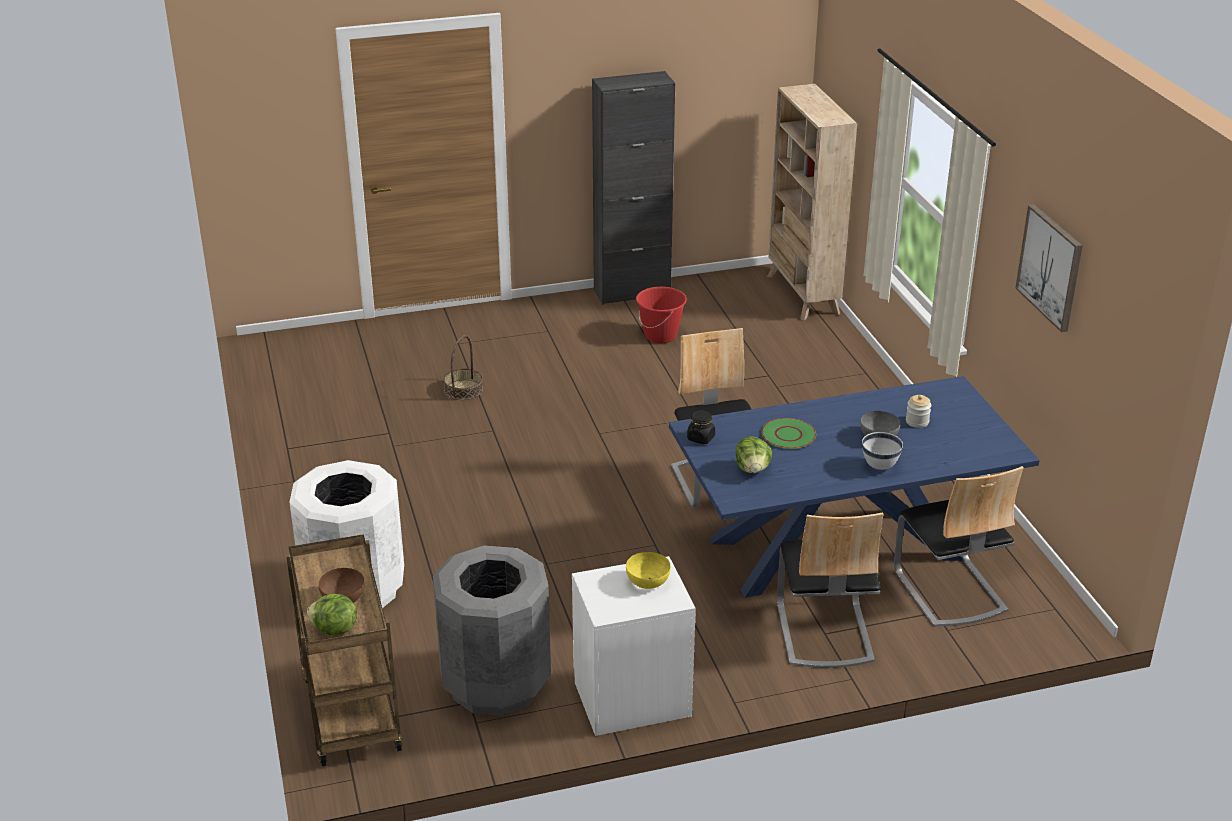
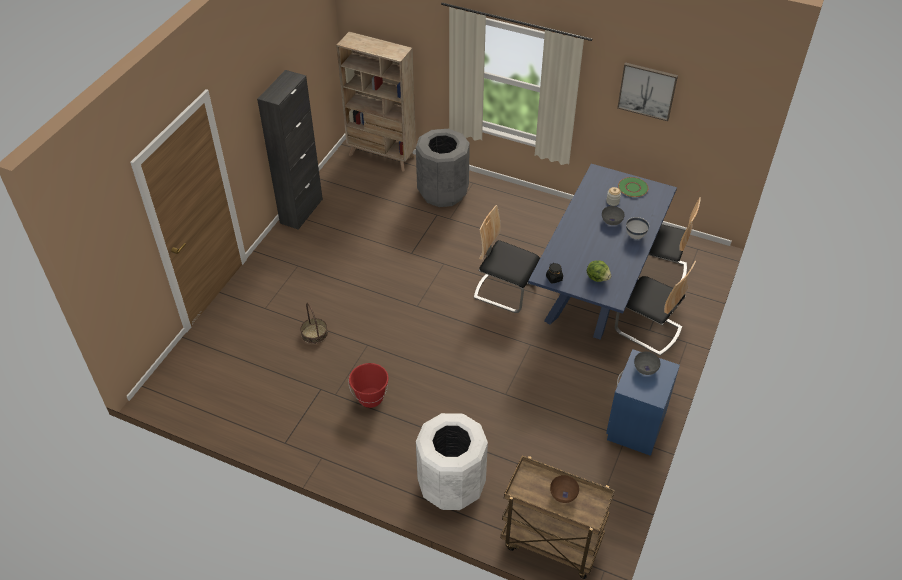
camera: 50 degrees left, 15 degrees up
lettuce [307,594,357,636] -> none
grey trash can [433,545,551,716] -> grey trash can moved to [416,129,470,207]
white nightstand [572,556,696,736] -> blue nightstand [606,349,680,456]
yellow bowl [626,552,671,589] -> grey bowl [634,351,660,375]
red bucket [636,287,687,343] -> red bucket moved to [349,363,388,408]
green plate [761,418,816,449] -> green plate moved to [618,177,648,197]

